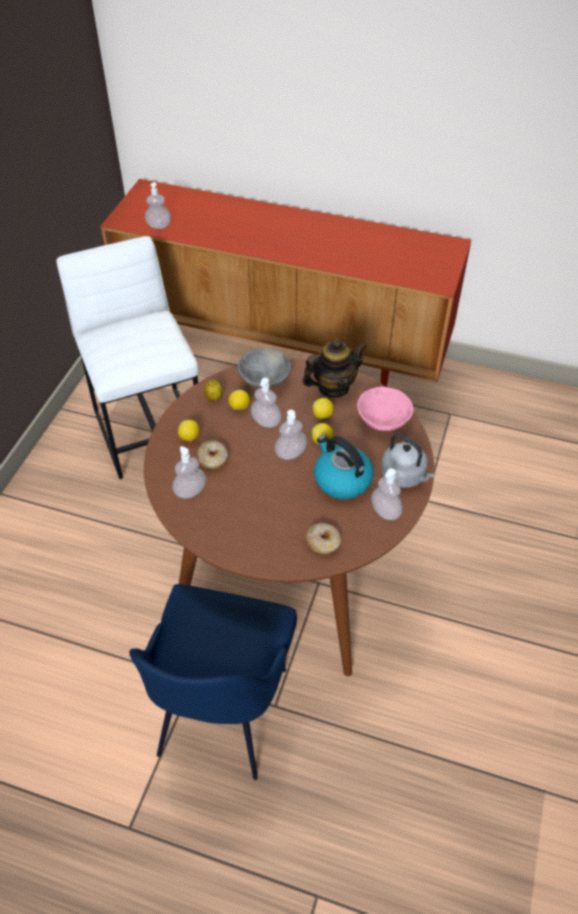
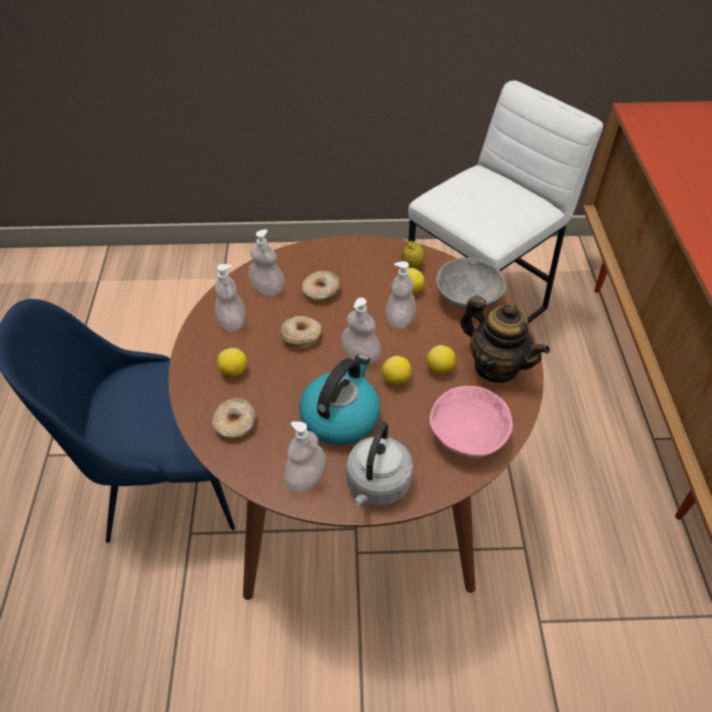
camera: 70 degrees right, 0 degrees up
soap dispenser [145,182,171,229] -> soap dispenser moved to [215,264,246,332]
lemon [178,420,200,442] -> lemon moved to [217,348,247,377]
none -> donut [280,316,321,349]

